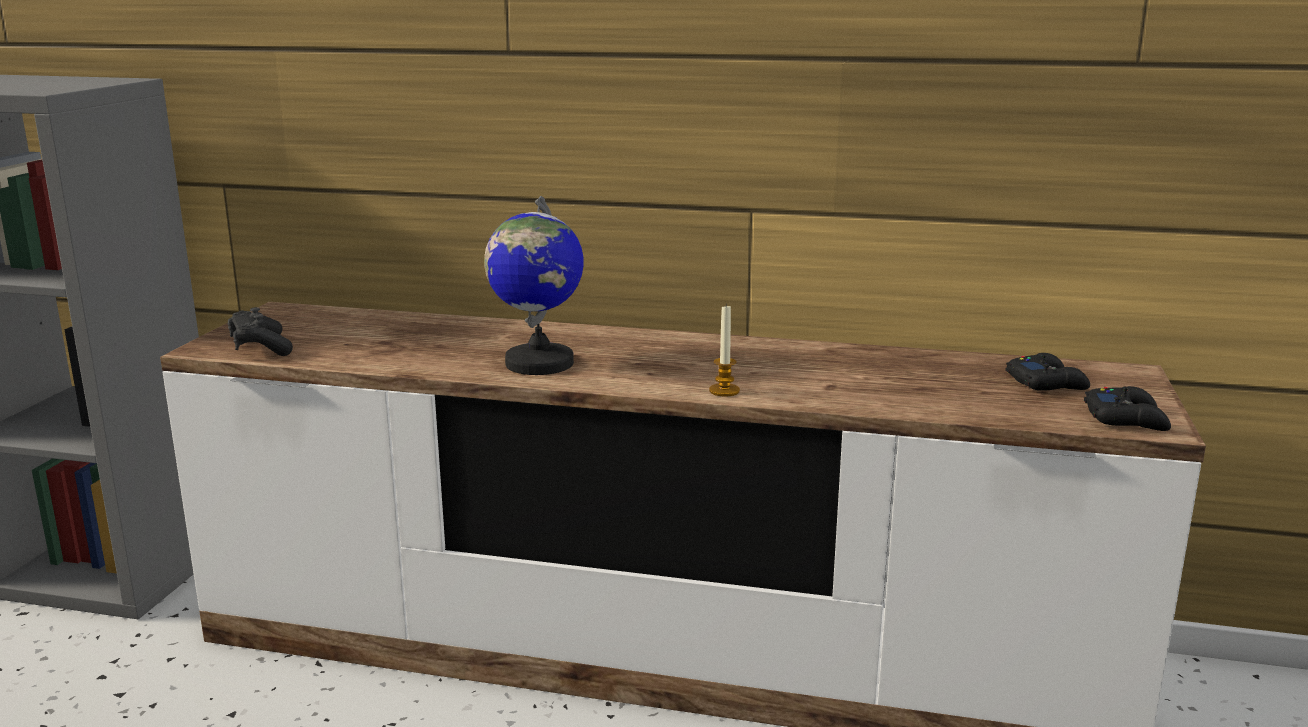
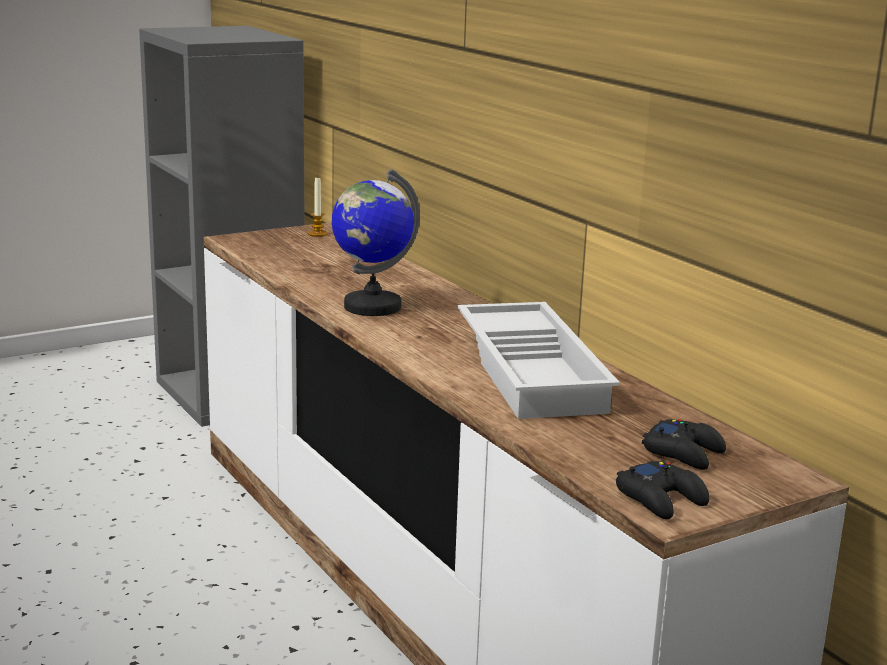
camera: 45 degrees right, 0 degrees up
black game controller [228,307,293,356] -> none
candle [709,303,740,397] -> candle moved to [308,176,328,237]
none -> white tray [458,302,620,419]

